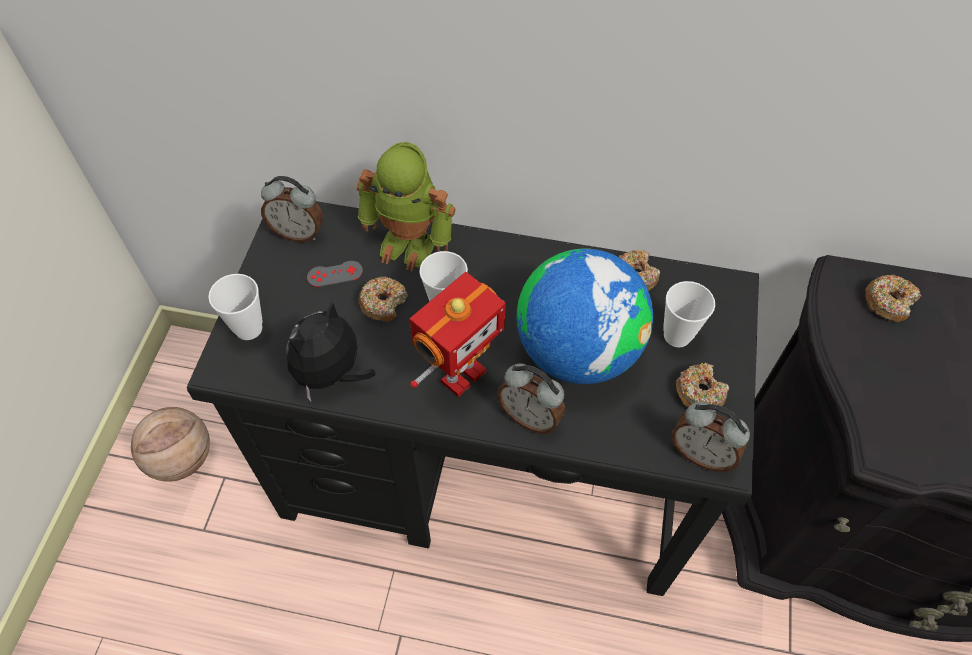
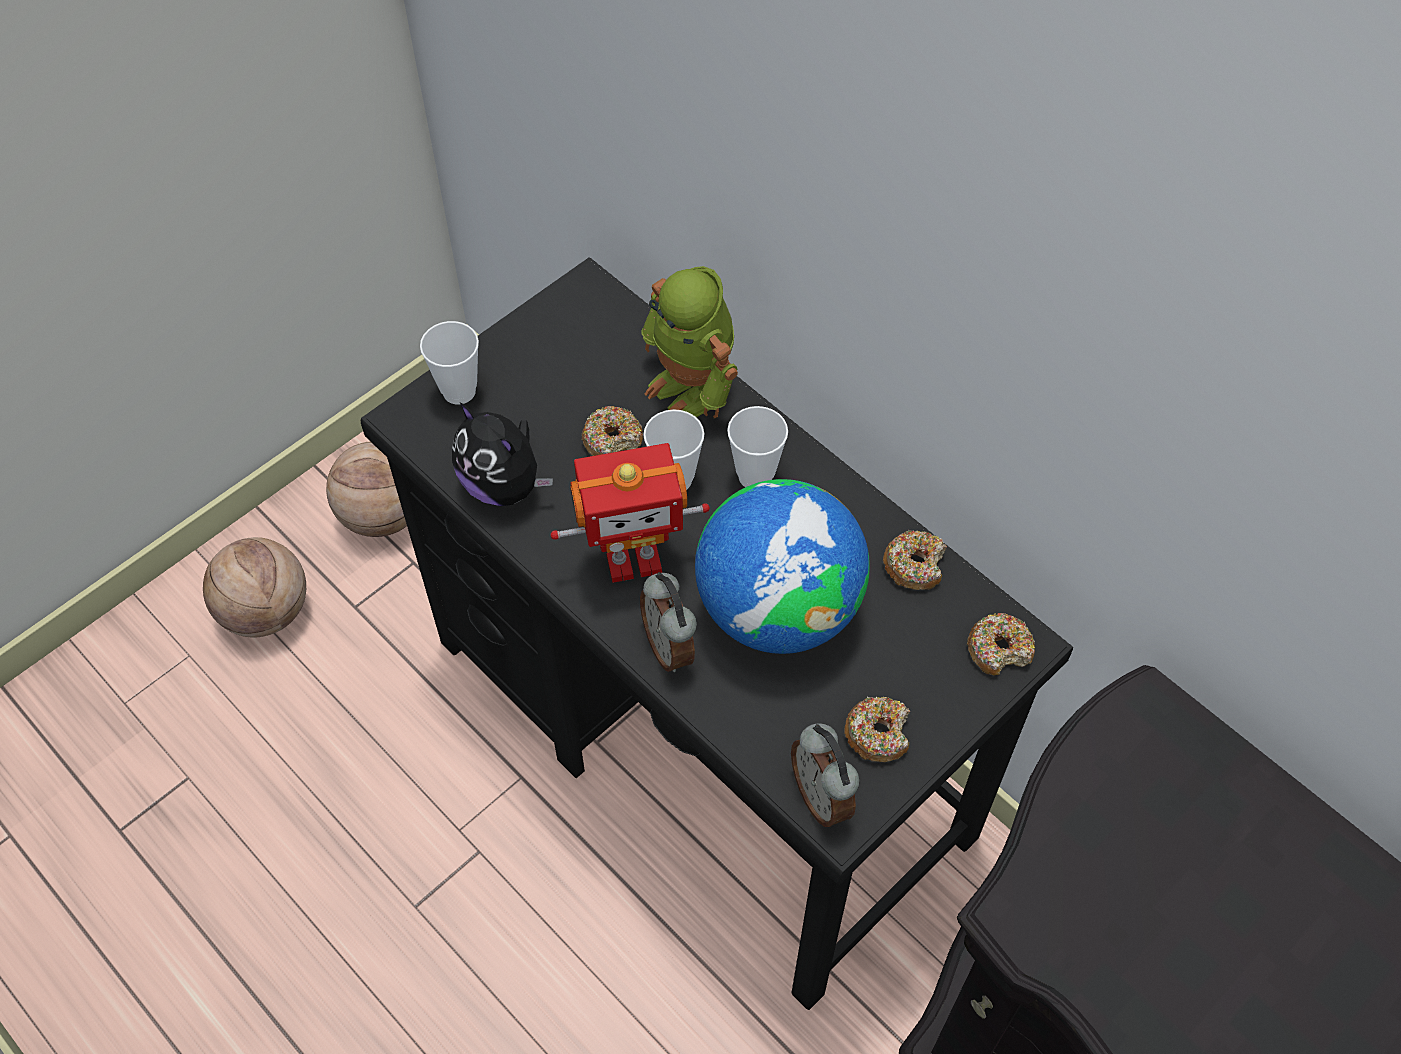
camera: 35 degrees right, 0 degrees up
alarm clock [261,176,323,242] -> none
plush toy [286,300,375,401] -> plush toy turned 120 degrees counterclockwise [452,403,553,506]
grey game controller [307,261,363,287] -> none
cup [663,281,715,348] -> cup moved to [727,406,788,487]
donut [865,275,921,323] -> donut moved to [967,613,1035,676]
none -> basketball [203,537,306,638]

